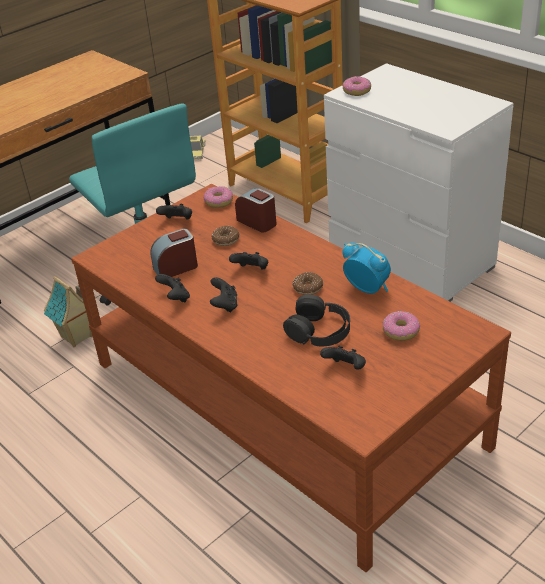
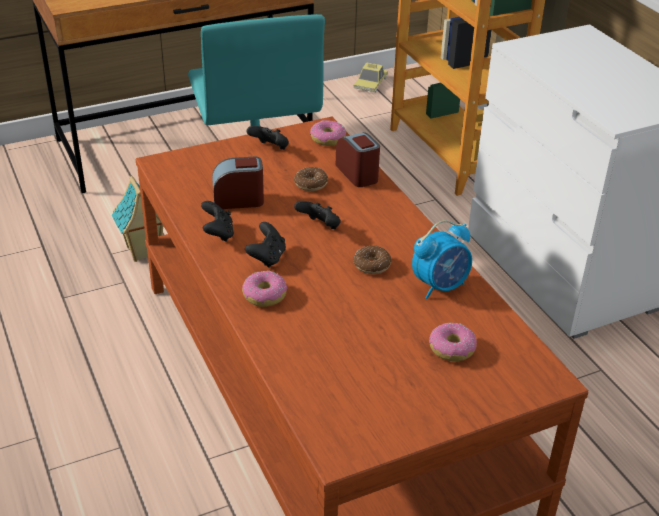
camera: 15 degrees right, 0 degrees up
black headphones [283,295,350,347] -> none
black game controller [320,346,366,369] -> none
alarm clock [342,243,391,294] -> alarm clock turned 90 degrees clockwise [412,220,472,299]
donut [343,76,371,96] -> donut moved to [242,271,287,307]

